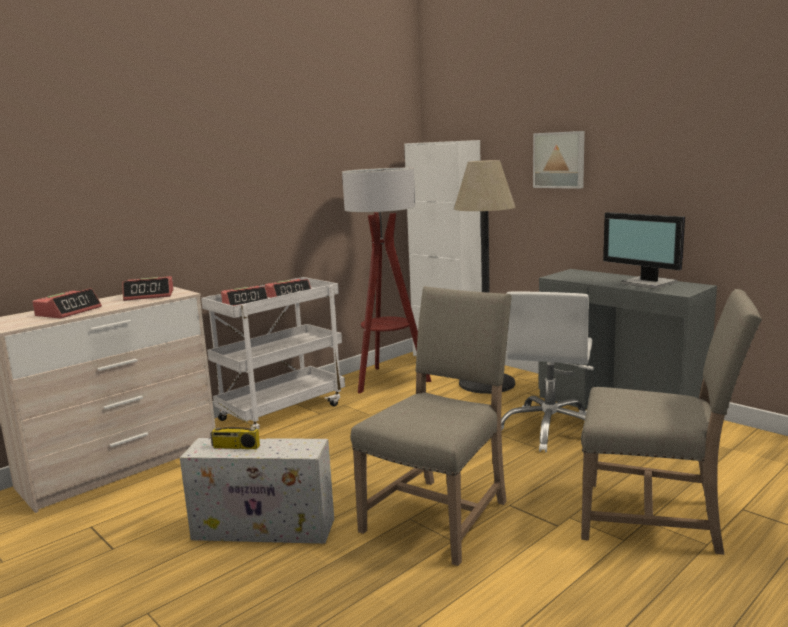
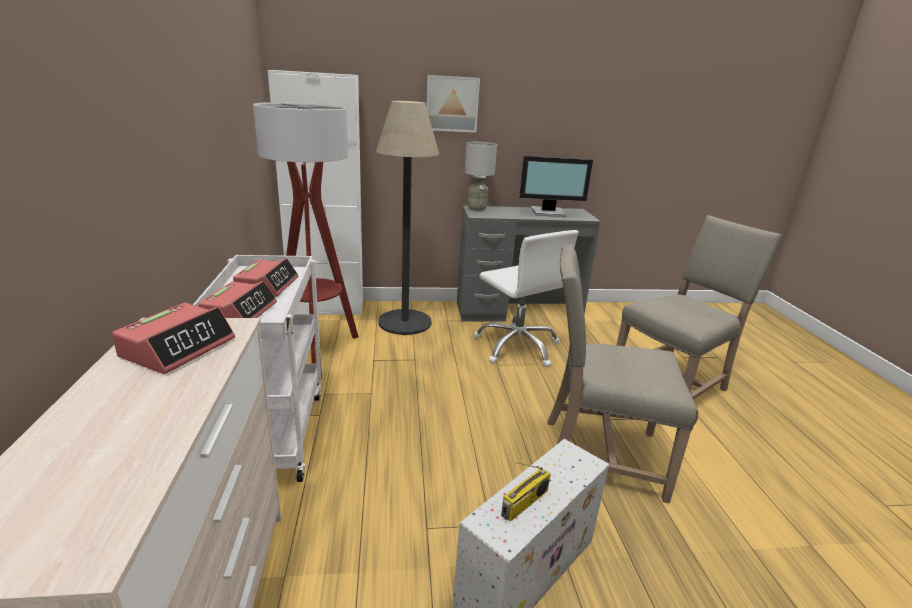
camera: 55 degrees left, 10 degrees up
alarm clock [33,288,102,318] -> none
beige chair [350,286,512,566] -> beige chair turned 60 degrees counterclockwise [547,245,698,503]
none -> grey table lamp [465,142,497,211]

